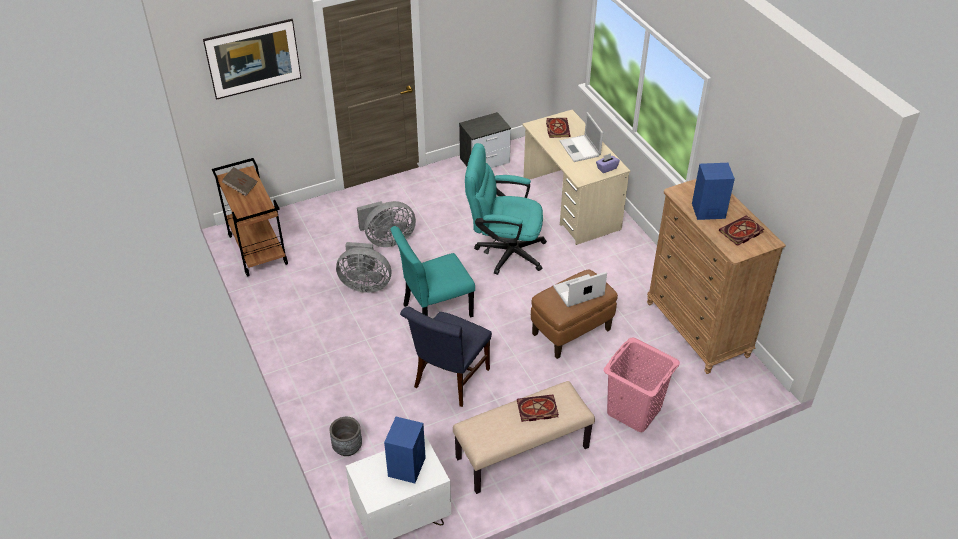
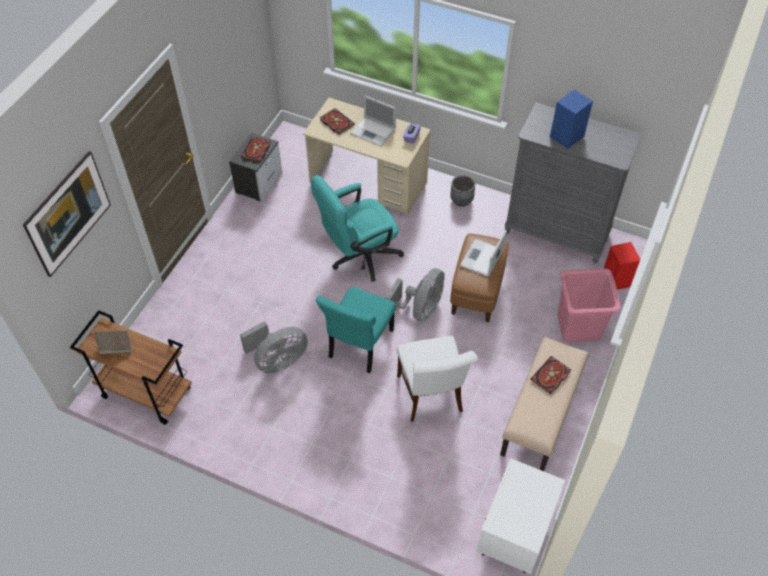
camera: 40 degrees left, 10 degrees up
grey planter [329,417,362,456] -> grey planter moved to [450,175,475,207]
grey fan [357,201,416,247] -> grey fan moved to [385,268,445,321]
blue speaker [384,417,426,483] -> none
blue chair [400,306,492,407] -> white chair [397,336,479,422]
brown dresser [647,179,786,374] -> grey dresser [505,103,643,264]
book [719,215,764,246] -> book moved to [241,136,271,162]
none -> red speaker [604,242,640,290]

